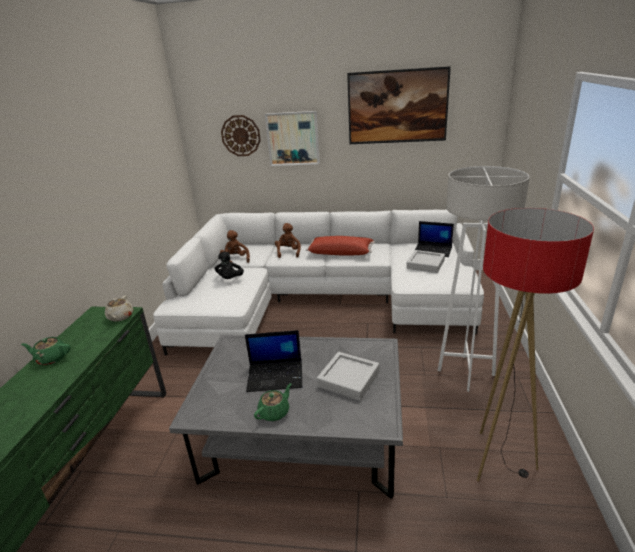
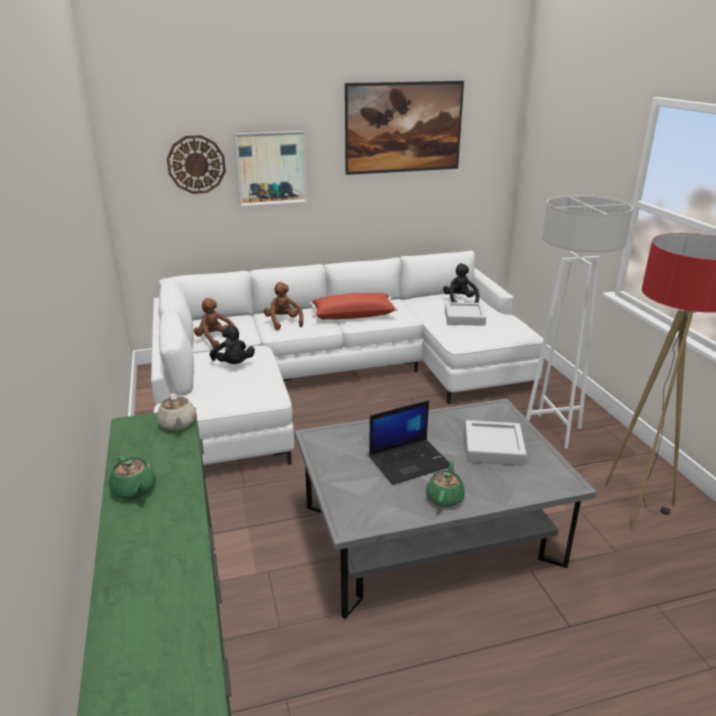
camera: 25 degrees left, 0 degrees up
green teapot [21,337,71,365] -> green teapot turned 105 degrees counterclockwise [109,455,156,499]
laptop [415,221,454,257] -> black plush toy [443,263,479,303]

